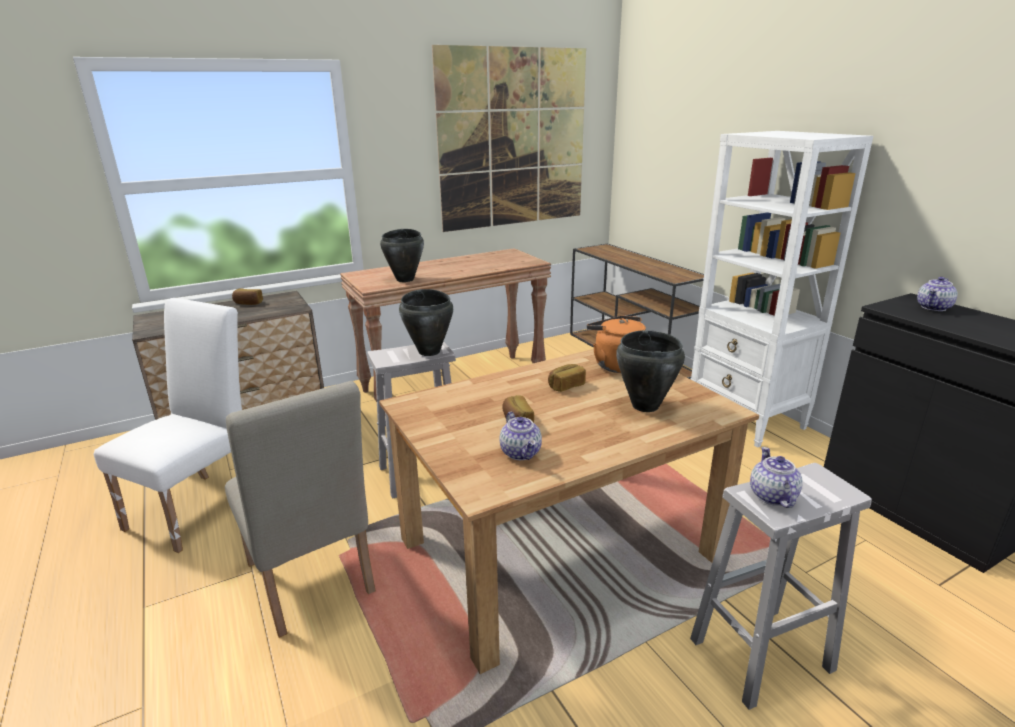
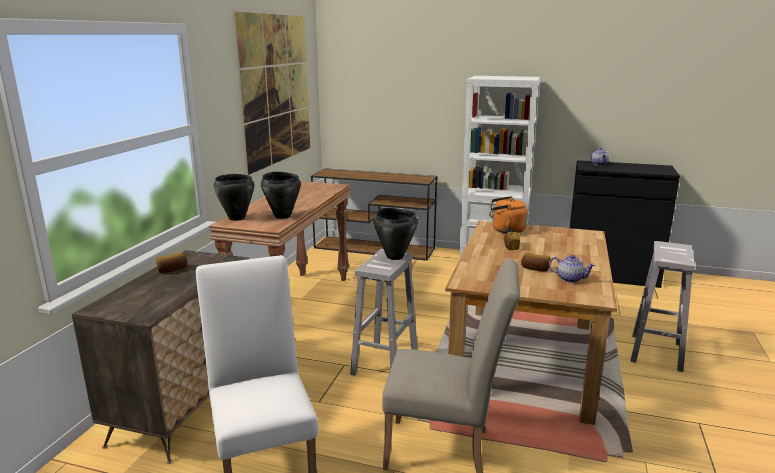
camera: 45 degrees left, 5 degrees down
black cooking pot [616,330,685,412] -> black cooking pot moved to [214,174,254,221]
teapot [750,447,802,508] -> none

